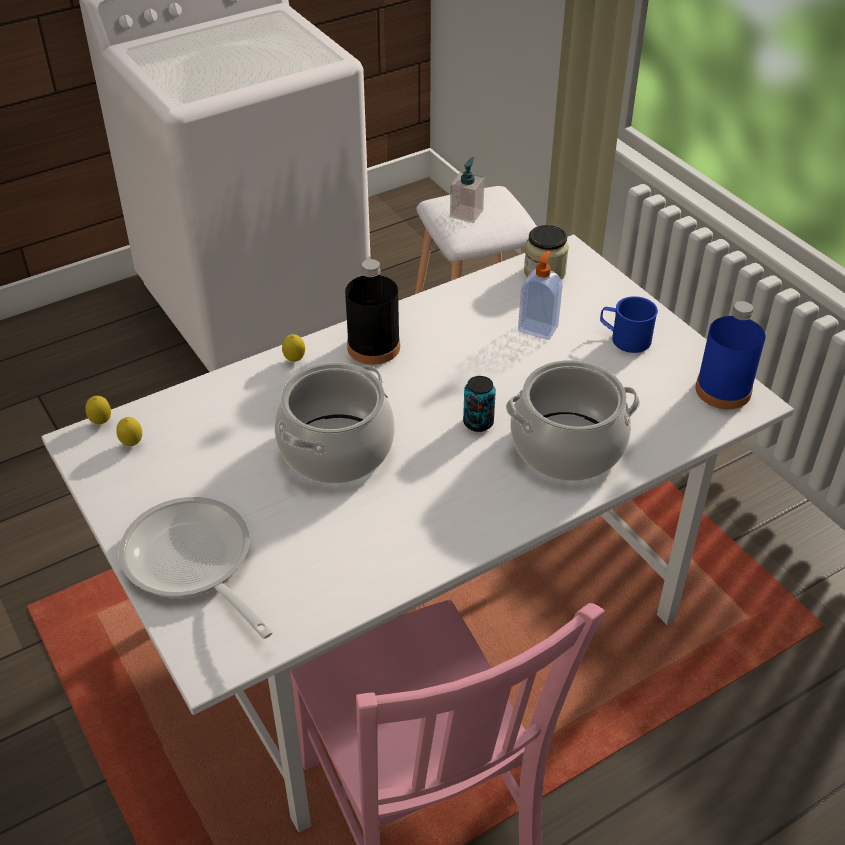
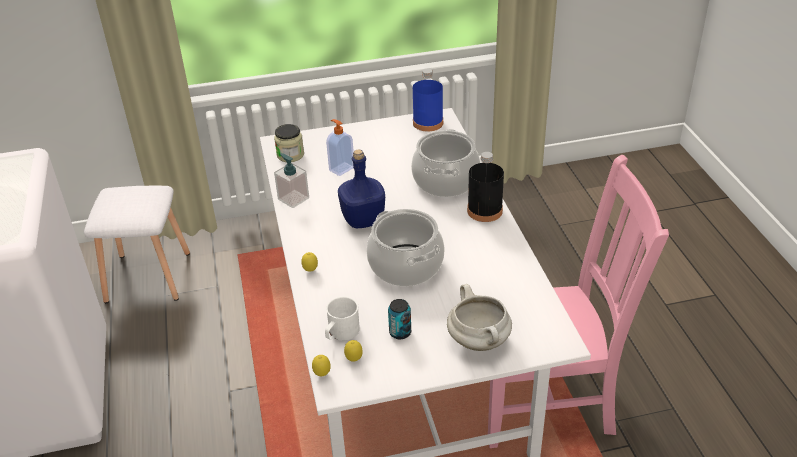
camera: 70 degrees left, 5 degrees down
frying pan [119,497,273,639] -> white cooking pot [447,284,512,351]
black bottle [345,259,400,365] -> black bottle moved to [467,152,504,222]
soap dispenser [450,157,485,223] -> soap dispenser moved to [274,153,309,208]
can [463,376,496,432] -> can moved to [388,299,411,339]
blue mug [600,296,658,353] -> none
none -> white mug [325,296,360,341]
none -> blue bottle [338,150,385,228]

